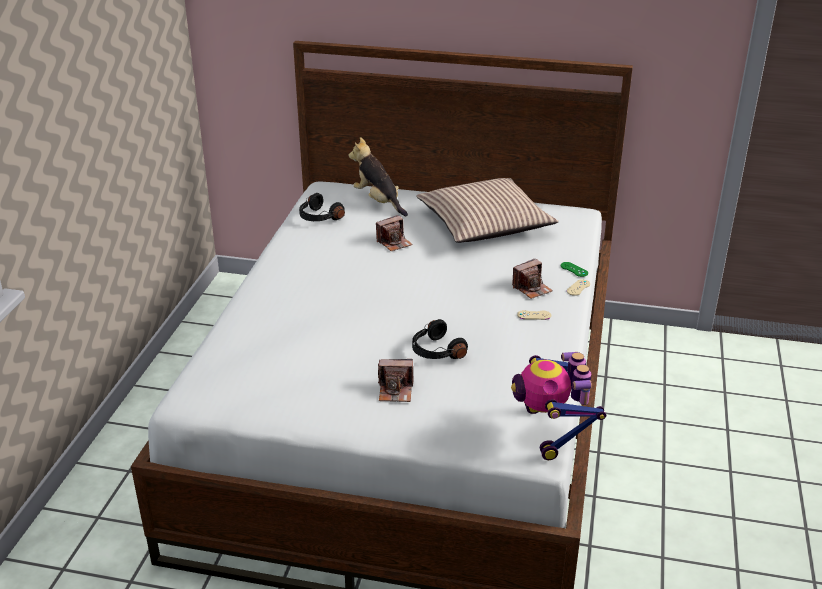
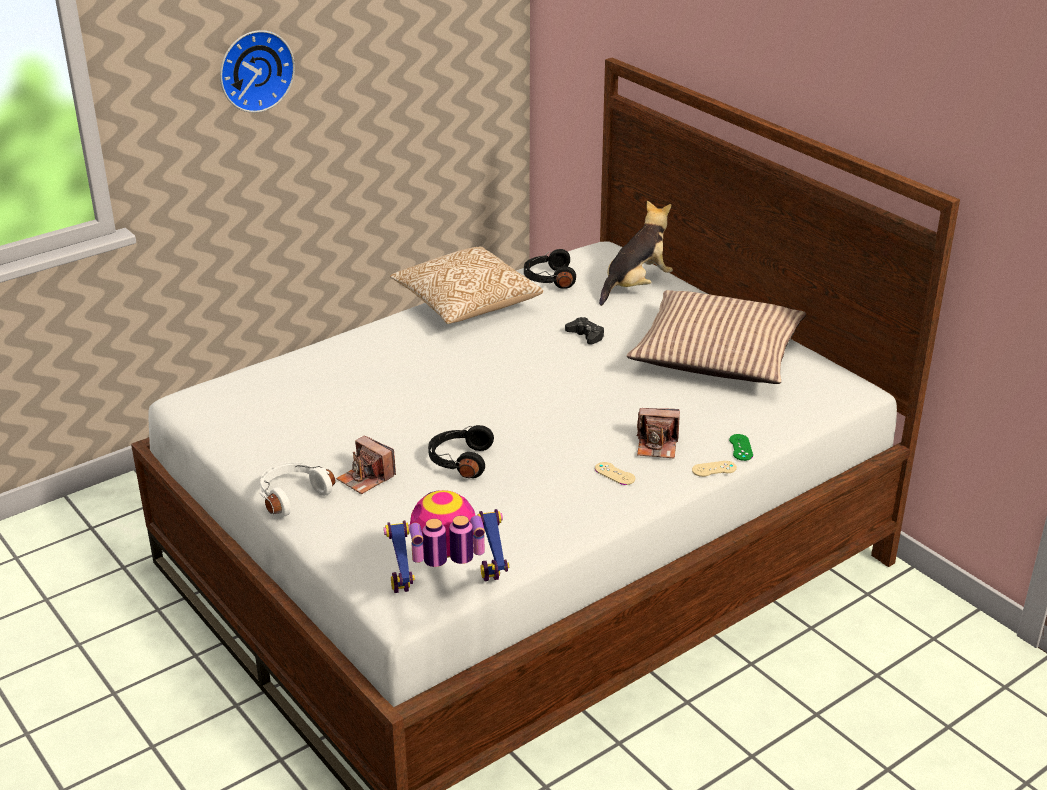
camera: 40 degrees right, 0 degrees up
plush toy [349,137,408,216] -> plush toy turned 45 degrees clockwise [599,201,673,306]
camera [376,215,413,251] -> black game controller [565,317,604,345]
toy robot [511,352,606,460] -> toy robot turned 45 degrees clockwise [384,490,509,593]
none -> wall clock [220,30,295,113]
none -> white headphones [260,462,336,517]
none -> pillow [390,247,543,324]

